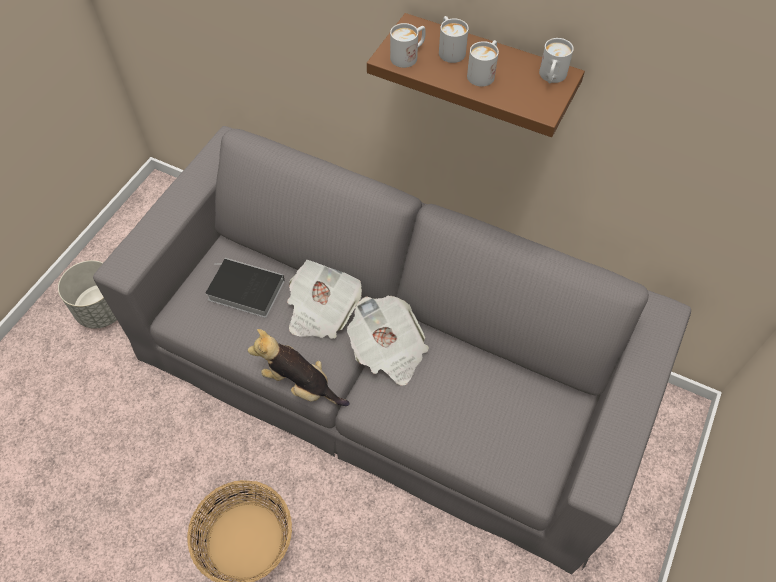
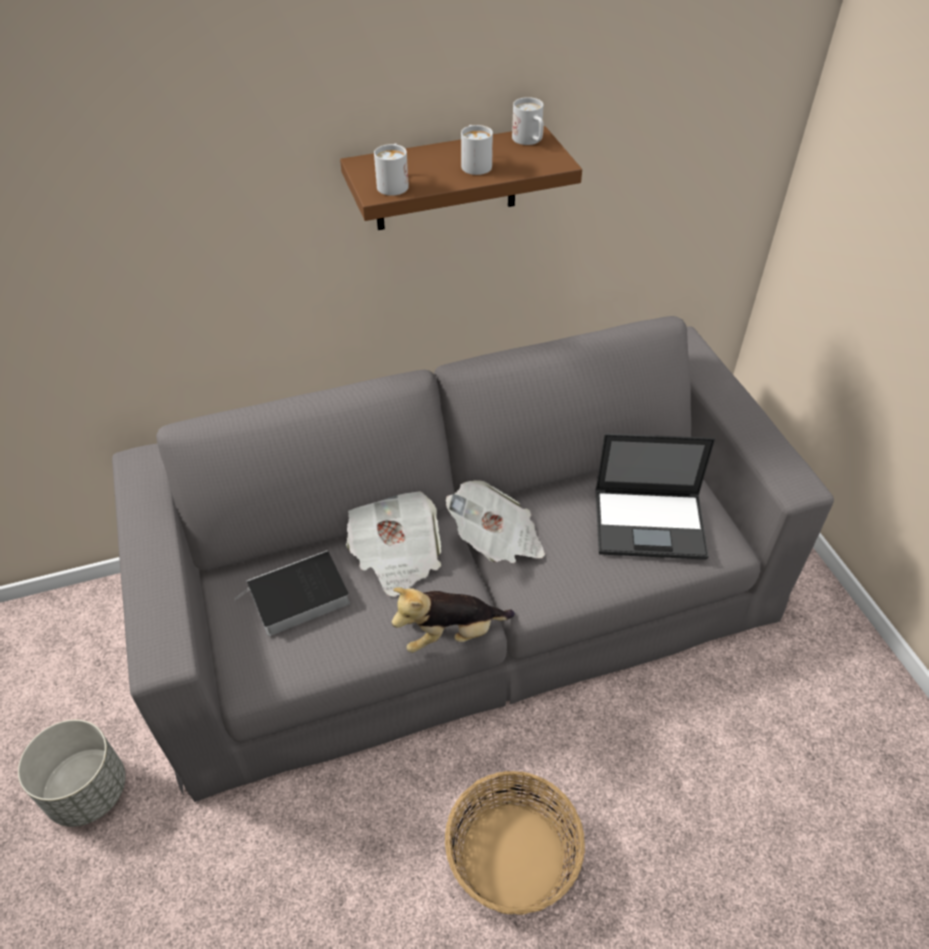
camera: 45 degrees left, 10 degrees down
white mug [439,16,469,63] -> none
none -> laptop [595,433,715,560]

